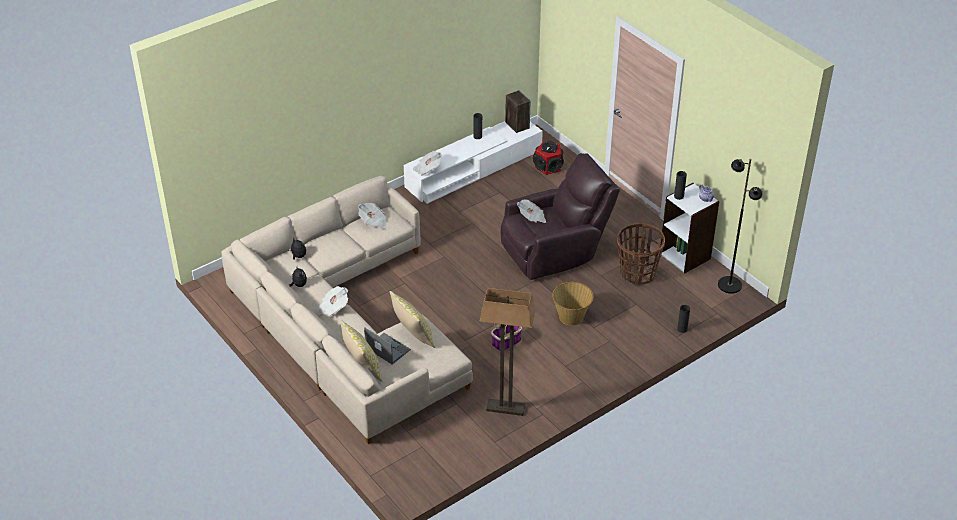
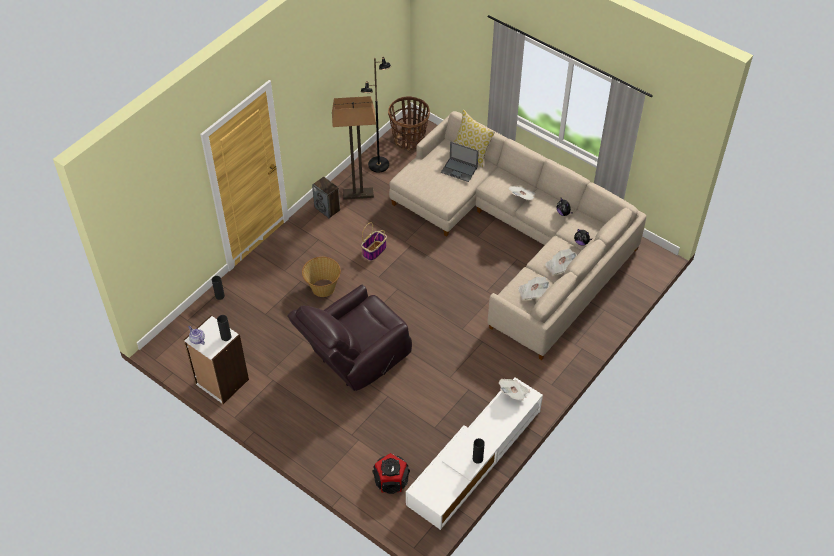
camera: 165 degrees right, 10 degrees up
pillow [390,291,435,348] -> none
speaker [505,90,531,133] -> speaker moved to [312,177,340,219]
newspaper [517,200,546,223] -> newspaper moved to [545,249,577,275]
basket [617,223,665,285] -> basket moved to [388,96,430,151]
black floor lamp [718,159,763,294] -> black floor lamp moved to [361,57,391,173]

